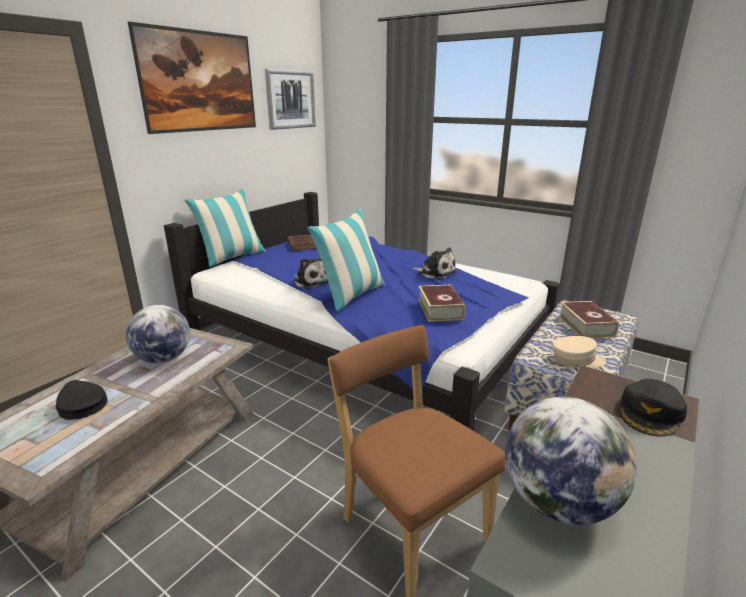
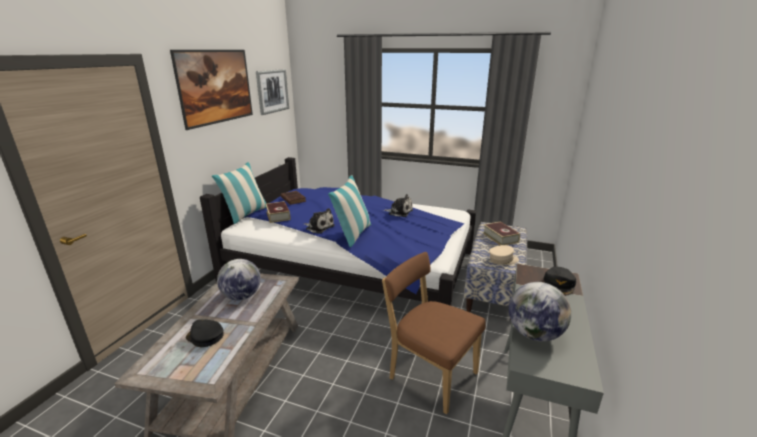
camera: 15 degrees left, 0 degrees up
book [418,285,465,322] -> book moved to [265,201,290,223]

